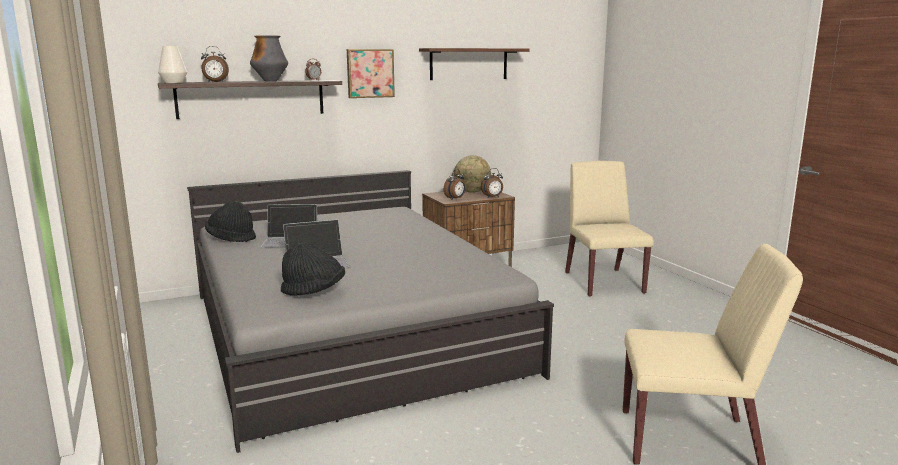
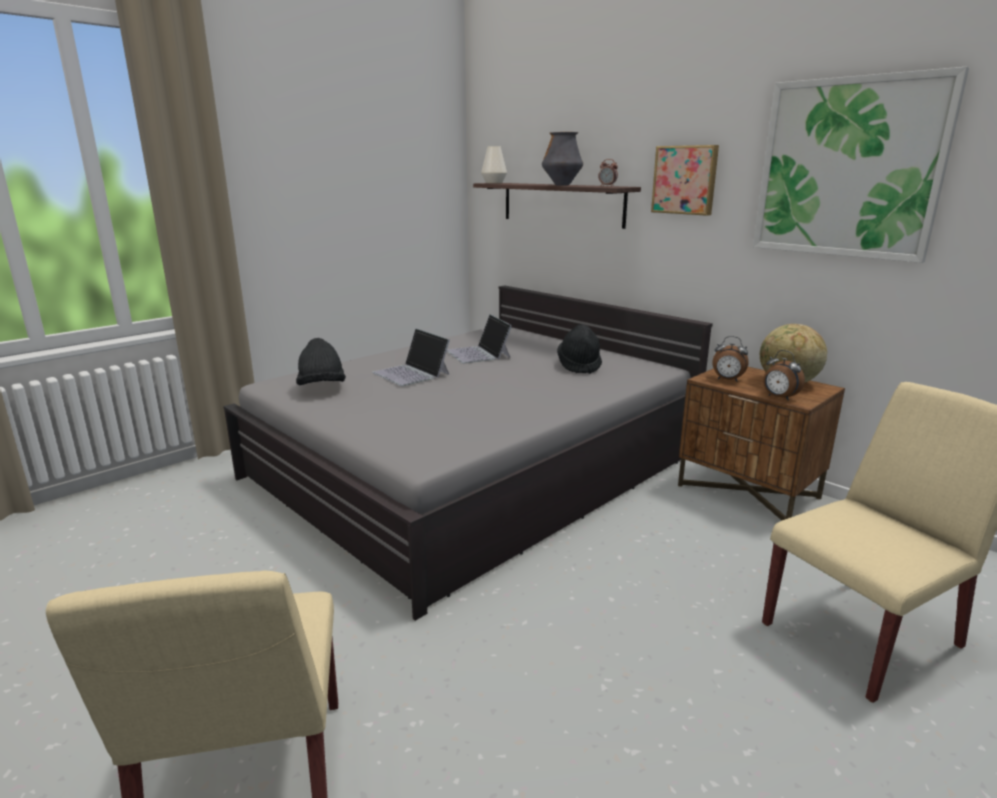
camera: 70 degrees right, 5 degrees up
alarm clock [201,46,229,82] -> none
black hat [205,201,256,242] -> black hat moved to [557,325,602,374]
shelf [419,48,530,80] -> picture [753,67,969,263]

